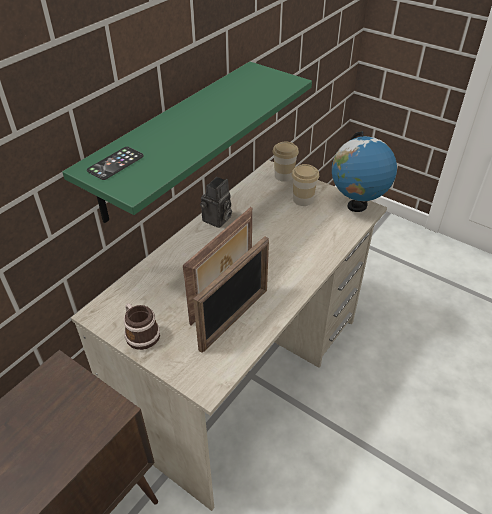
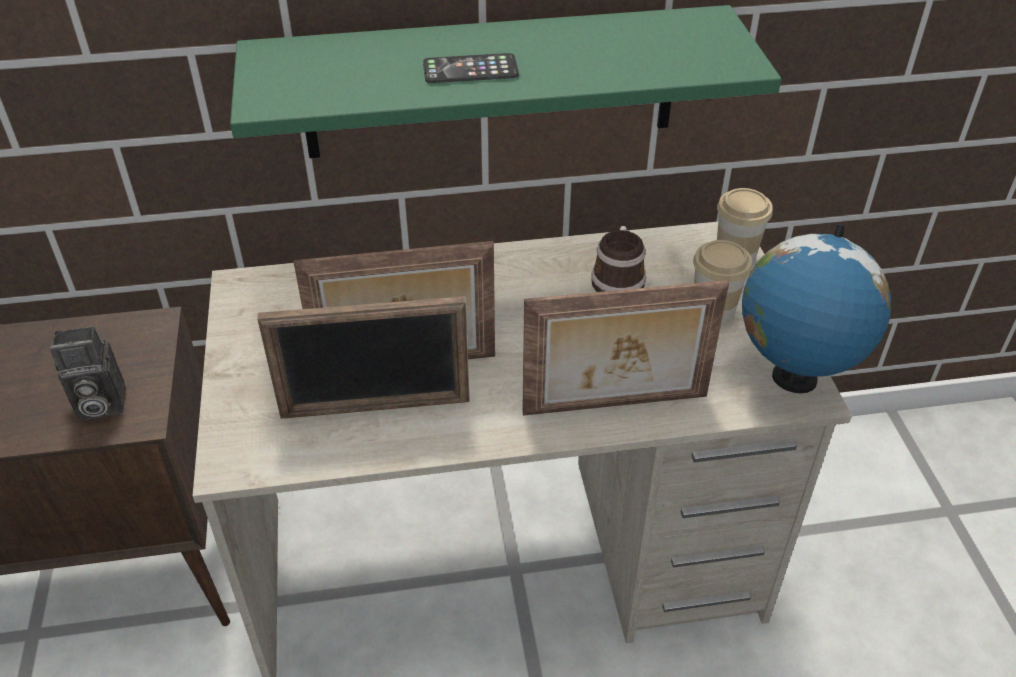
camera: 45 degrees right, 0 degrees up
phone [87,147,144,180] -> phone moved to [423,53,519,83]
mug [124,303,160,350] -> mug moved to [591,226,646,292]
camera [200,177,232,228] -> camera moved to [49,326,125,420]
none -> picture frame [522,280,729,416]

